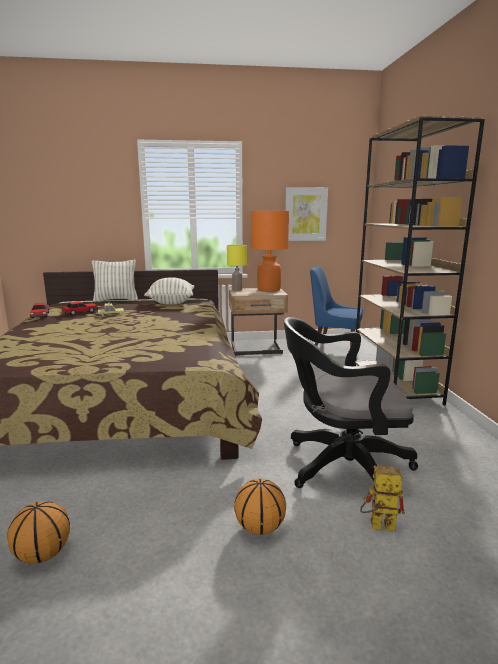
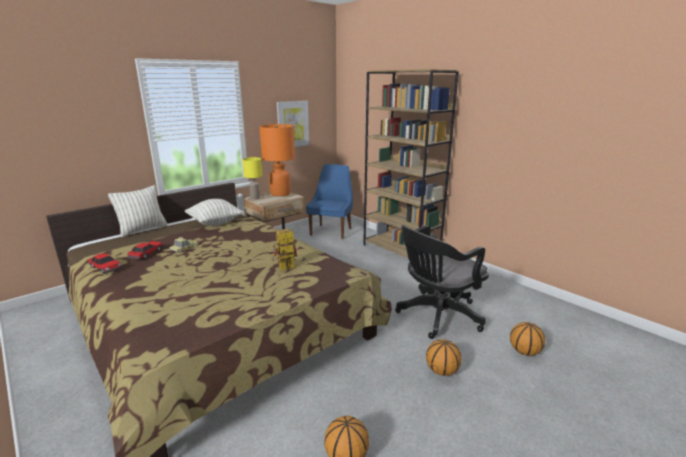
camera: 35 degrees left, 5 degrees up
blue chair [310,266,363,348] -> blue chair turned 120 degrees clockwise [306,164,353,239]
toy robot [360,465,405,532] -> toy robot moved to [272,228,298,270]
none -> basketball [510,322,545,356]

